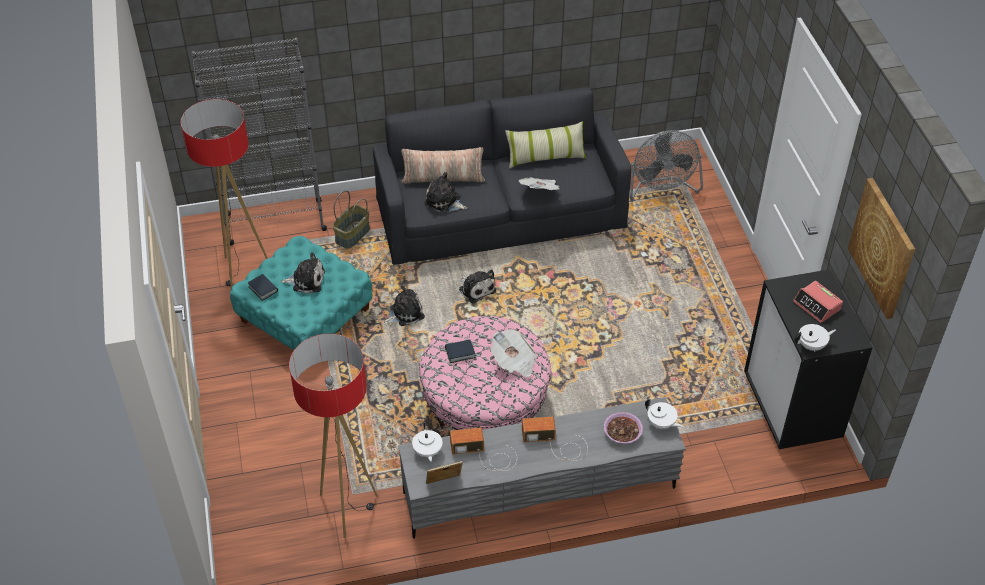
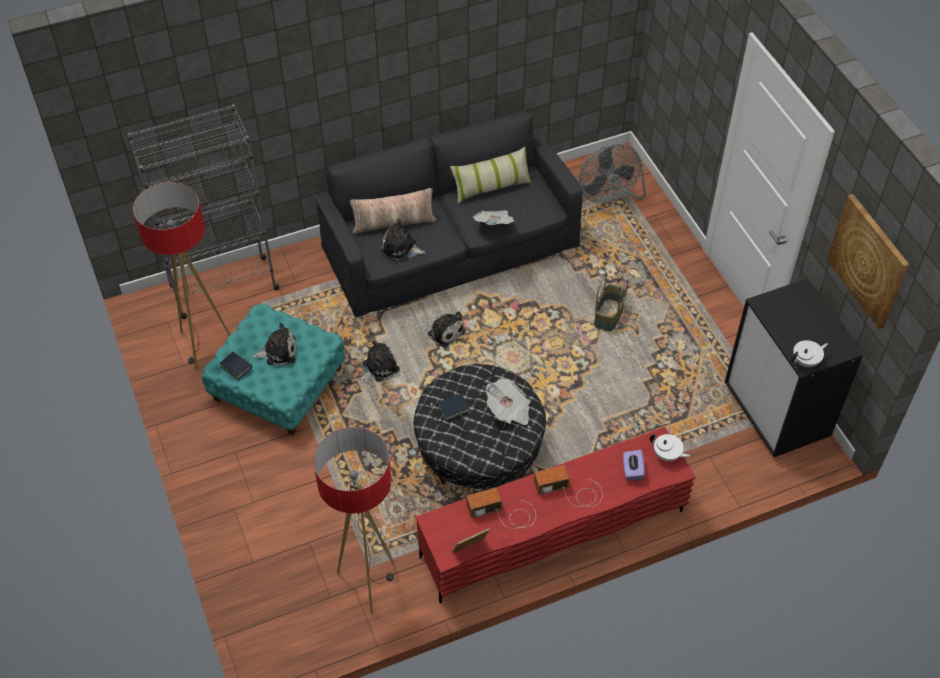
camera: 10 degrees left, 5 degrees up
basket [333,190,370,249] -> basket moved to [594,273,629,332]
grey tv stand [398,397,686,539] -> red tv stand [415,427,696,604]
white teapot [412,422,443,462] -> none
pink ottoman [419,316,551,432] -> black ottoman [413,364,546,489]
bowl [604,412,643,444] -> purple tissue box [623,450,645,481]
alarm clock [793,281,843,323] -> none

